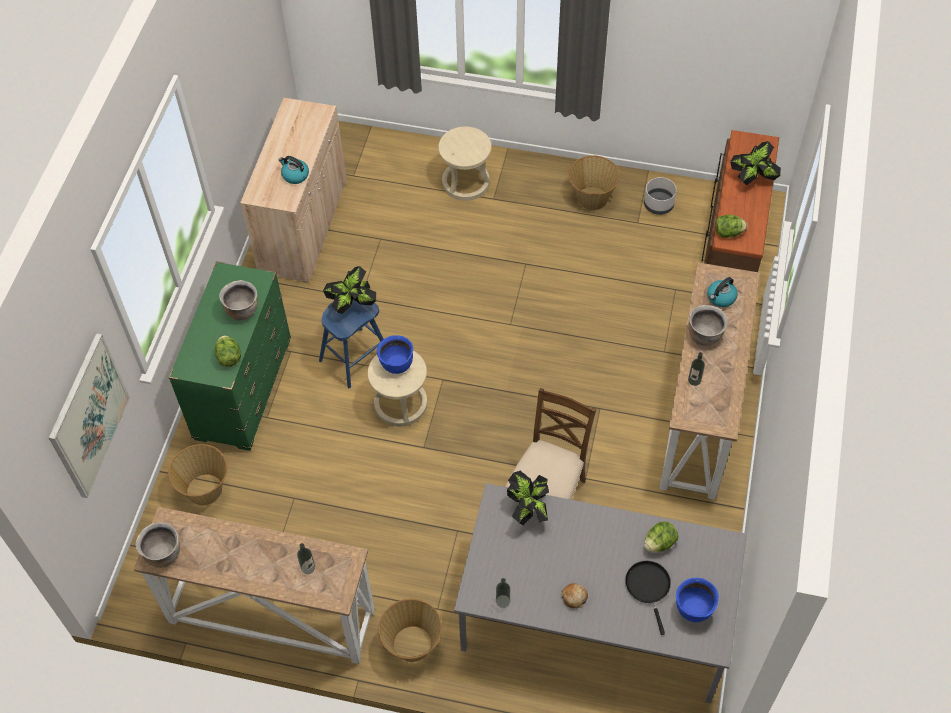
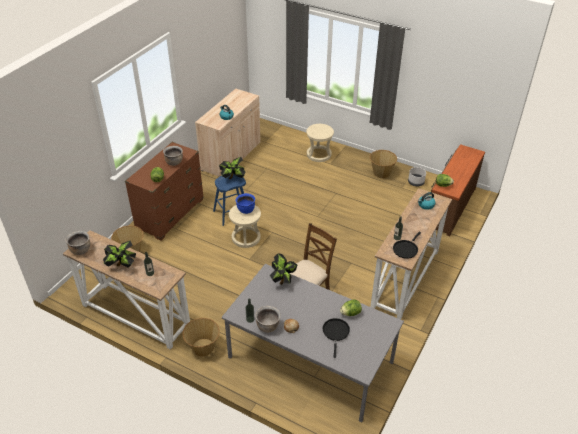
camera: 15 degrees right, 15 degrees down
picture [49,333,130,498] -> none
green dresser [168,261,291,451] -> brown dresser [125,142,204,241]
blue cooking pot [676,578,719,622] -> none
brown cooking pot [689,305,728,346] -> brown cooking pot moved to [255,306,281,333]
potted plant [730,141,781,185] -> potted plant moved to [103,241,136,268]
none -> black frying pan [393,232,421,259]

